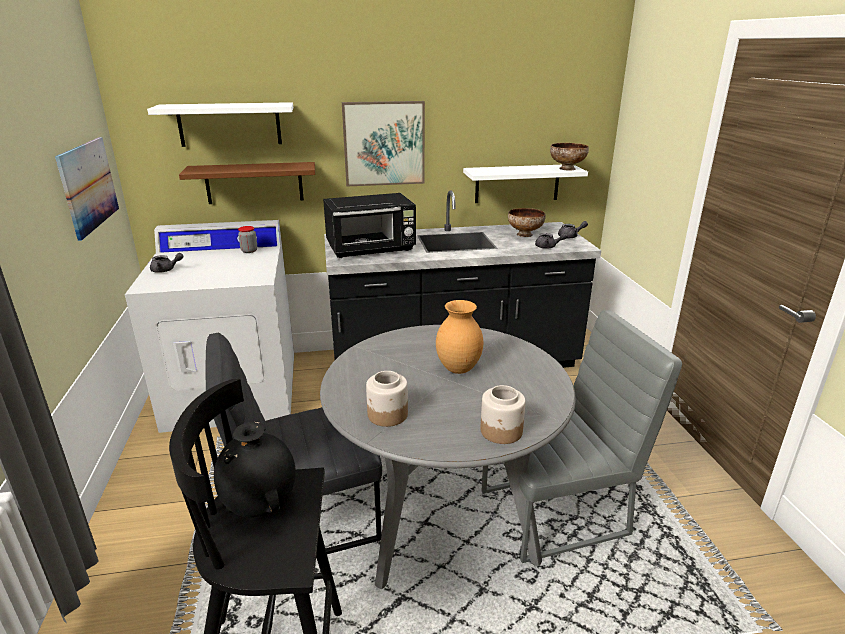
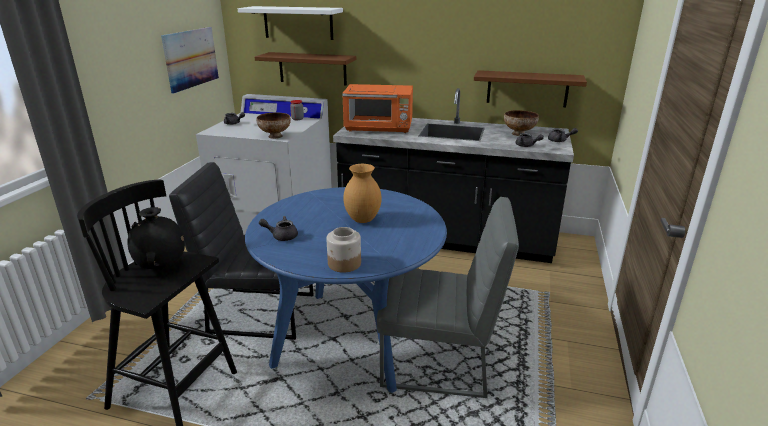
camera: 25 degrees right, 0 degrees up
grey dining table [320,325,576,589] -> blue dining table [245,187,447,393]
black microwave [323,193,416,258] -> orange microwave [342,84,413,133]
picture [342,101,425,187] -> none
jar [366,371,408,427] -> grey teapot [259,216,298,241]
white shelf [463,165,588,203] -> brown shelf [474,70,587,107]
bowl [550,143,589,171] -> bowl moved to [257,112,291,139]

